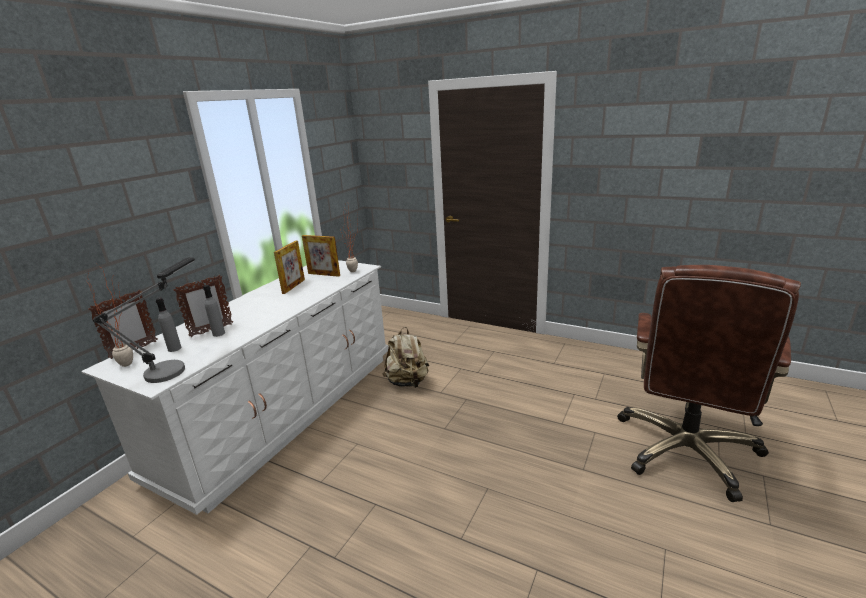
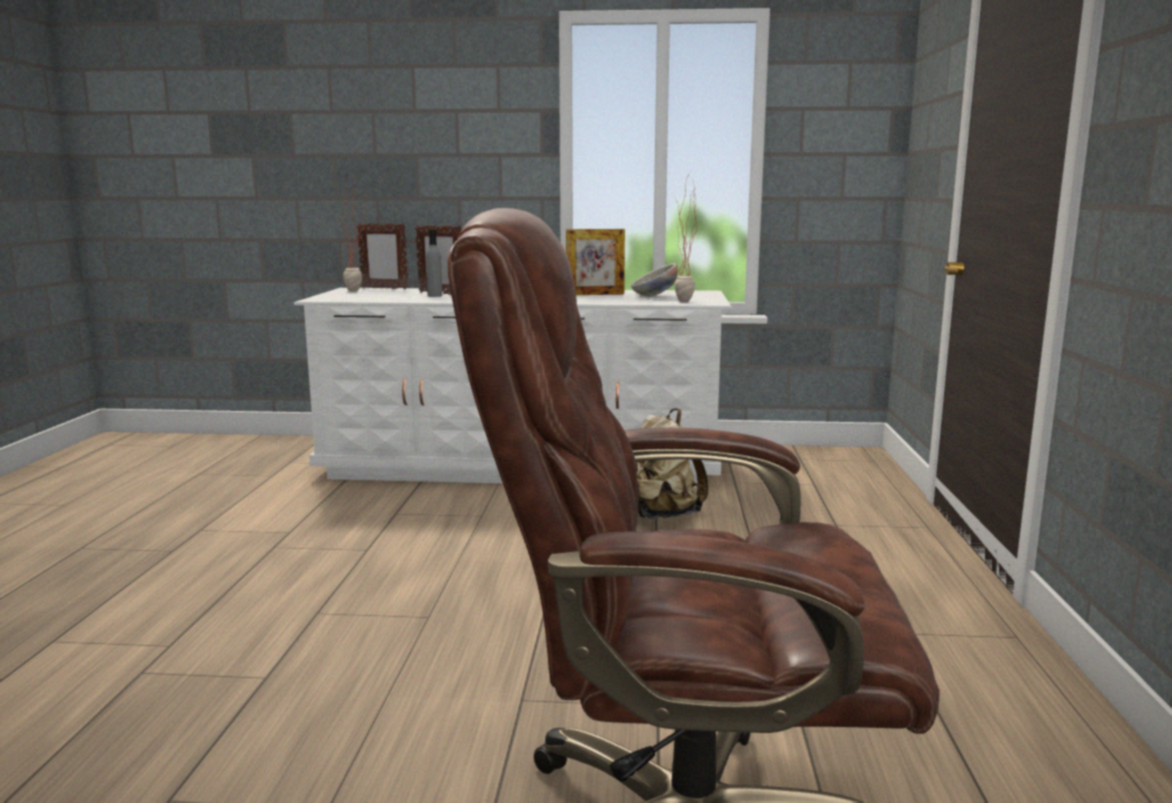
camera: 65 degrees right, 10 degrees down
table lamp [93,257,195,383] -> none
grey bottle [156,298,181,352] -> none
picture frame [302,235,340,277] -> bowl [631,263,678,297]

